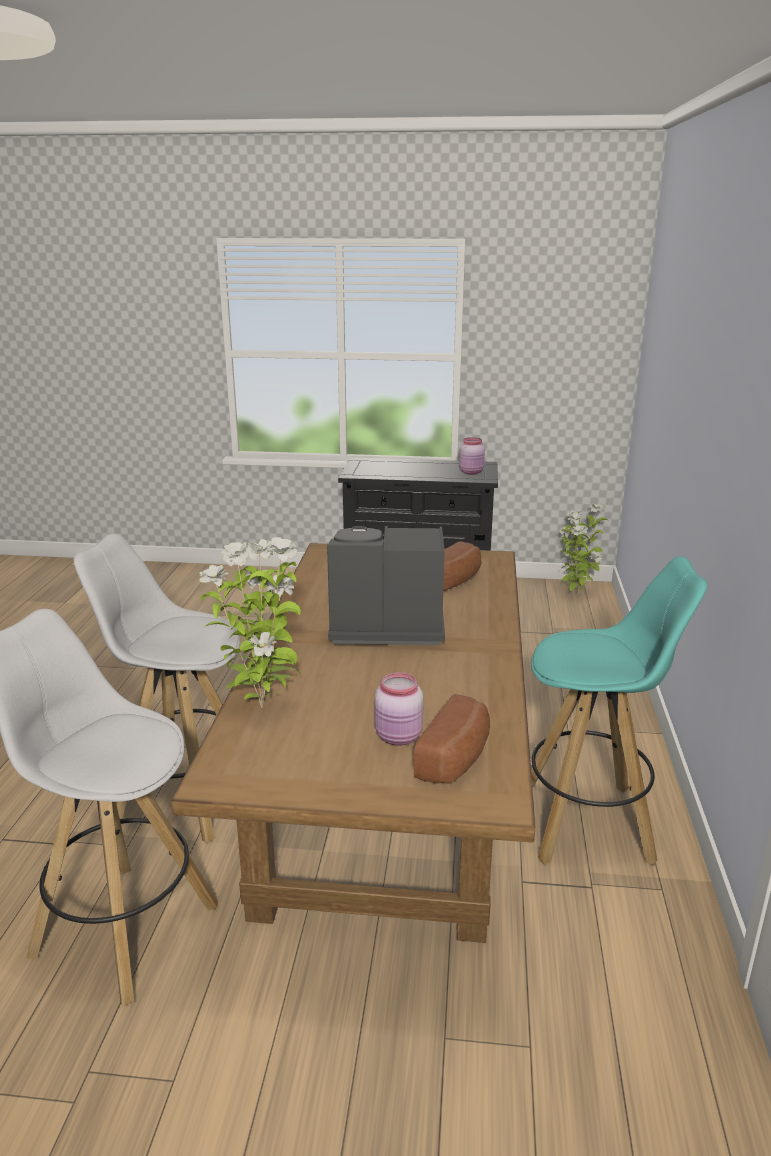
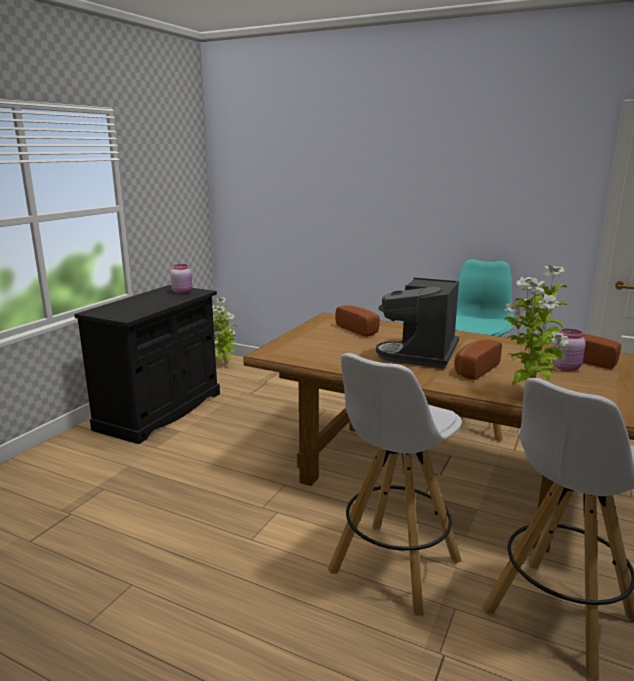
camera: 70 degrees left, 5 degrees down
none -> bread [454,339,502,380]

